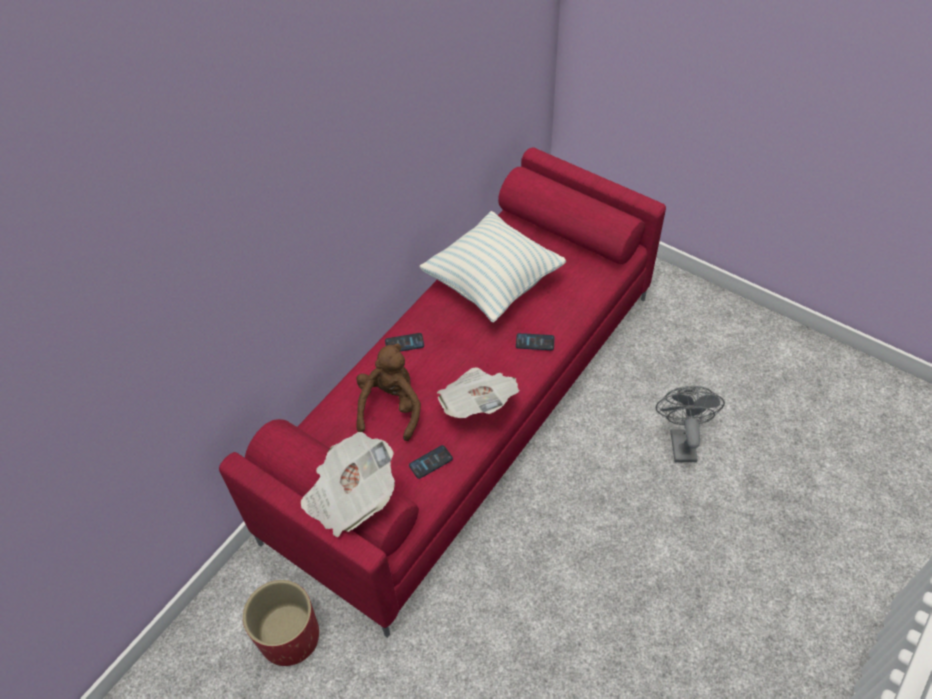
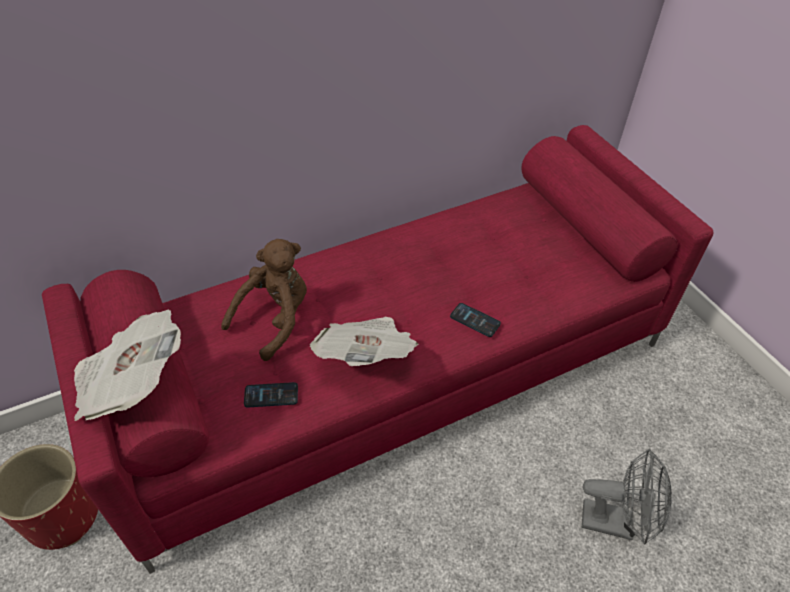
camera: 25 degrees right, 5 degrees down
phone [385,333,424,351] -> none
pillow [419,211,566,323] -> none
grey fan [655,386,725,462] -> grey fan turned 75 degrees clockwise [582,449,672,545]

